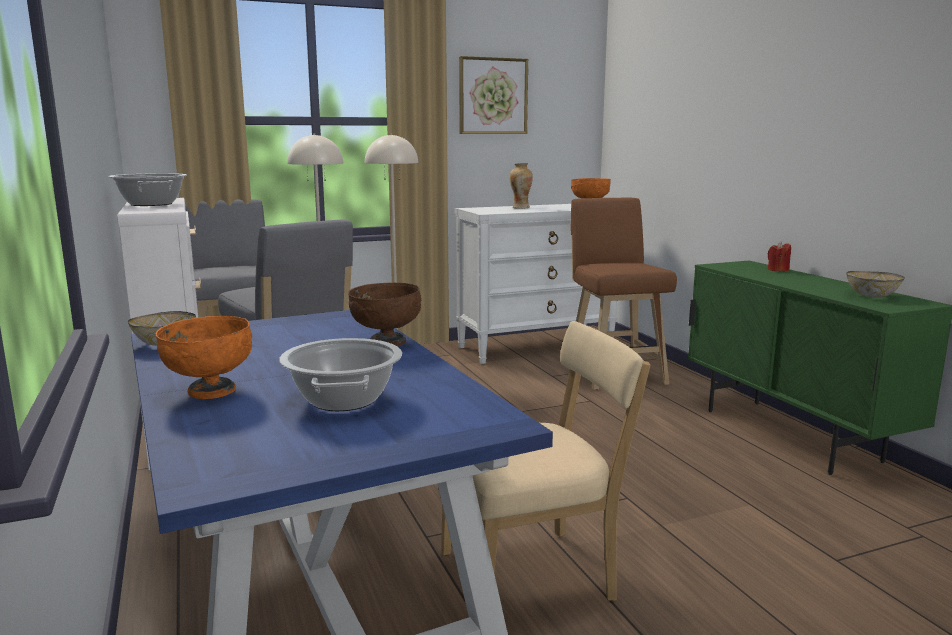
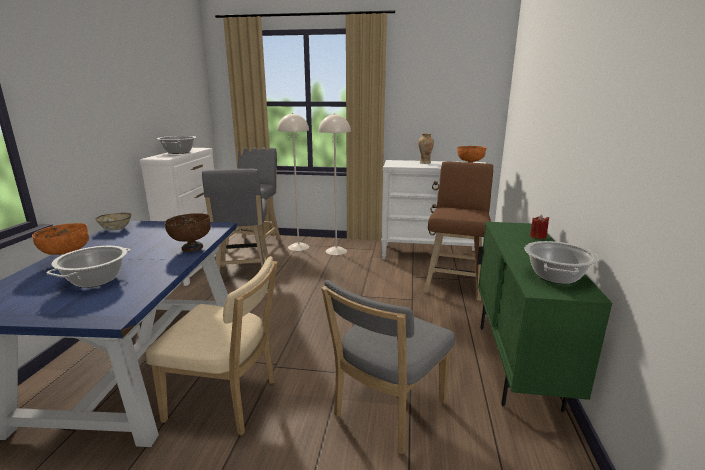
camera: 30 degrees right, 5 degrees up
picture [459,56,528,134] -> none
bowl [846,271,905,297] -> cooking pot [525,241,599,284]
none -> grey chair [321,280,455,454]

